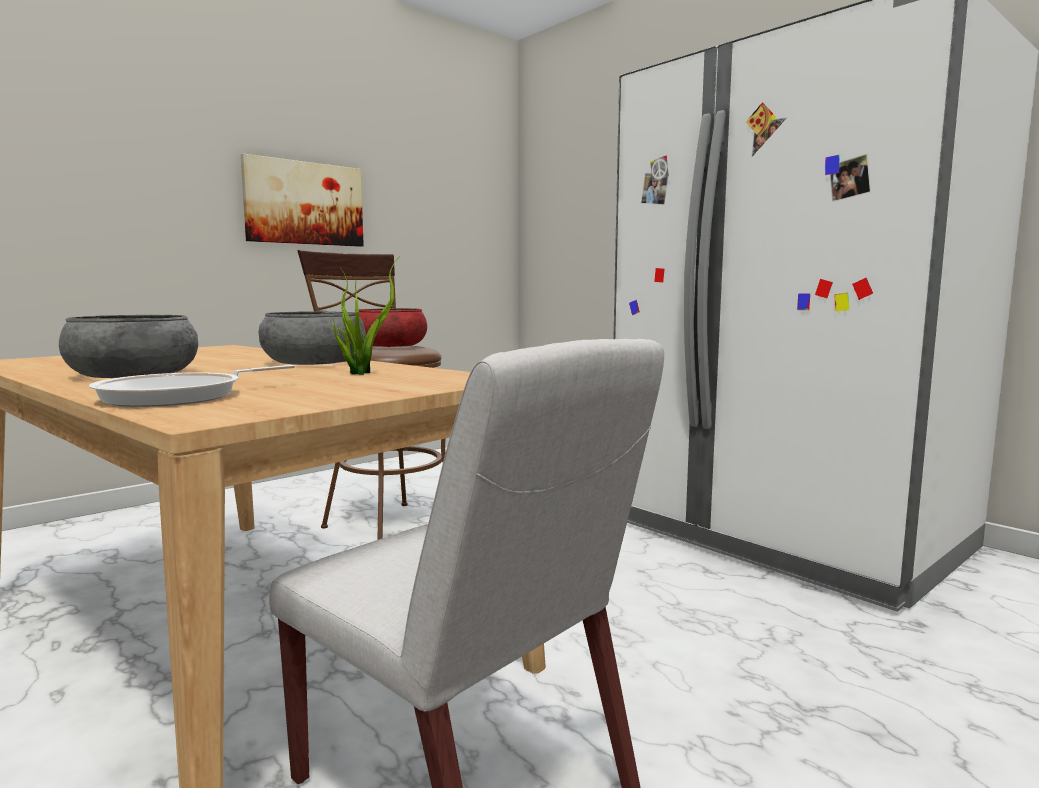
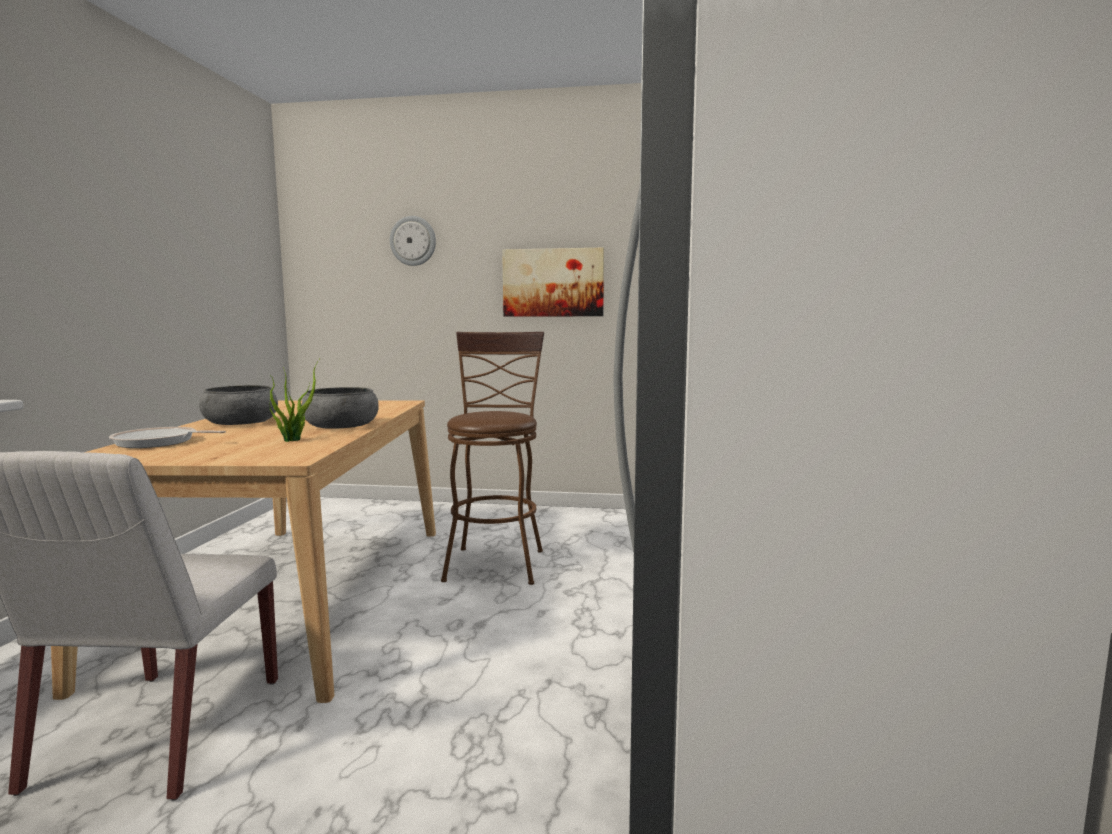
camera: 50 degrees right, 0 degrees up
red bowl [359,308,427,347] -> none
none -> wall clock [390,216,436,266]

